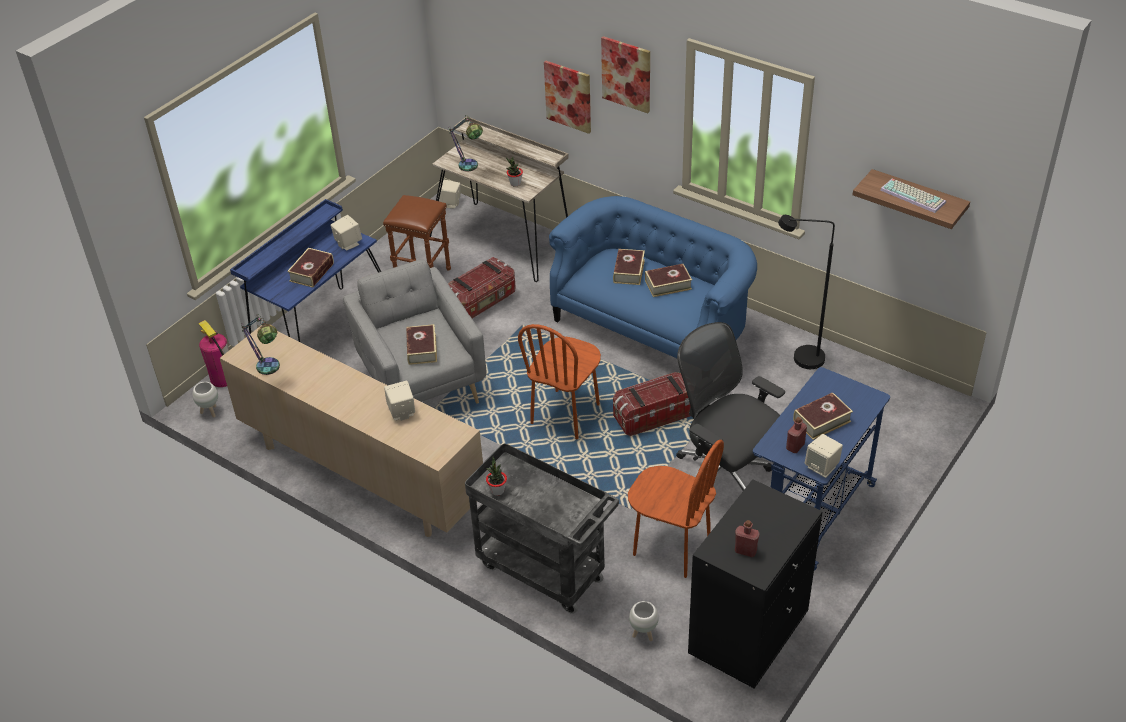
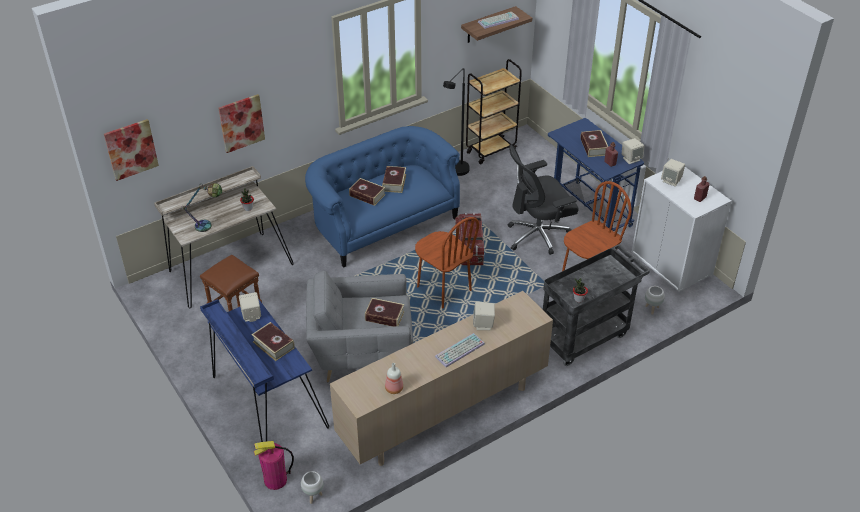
camera: 70 degrees left, 0 degrees up
table lamp [241,314,280,375] -> bottle [385,363,403,394]
beige speaker [438,179,461,208] -> beige speaker moved to [661,159,685,187]
storage box [448,257,515,318] -> none
picture [601,36,650,113] -> picture moved to [104,119,159,181]
black cabinet [688,479,823,688] -> white cabinet [632,167,732,292]
none -> keyboard [435,333,485,367]
none -> brown cart [466,59,522,164]

